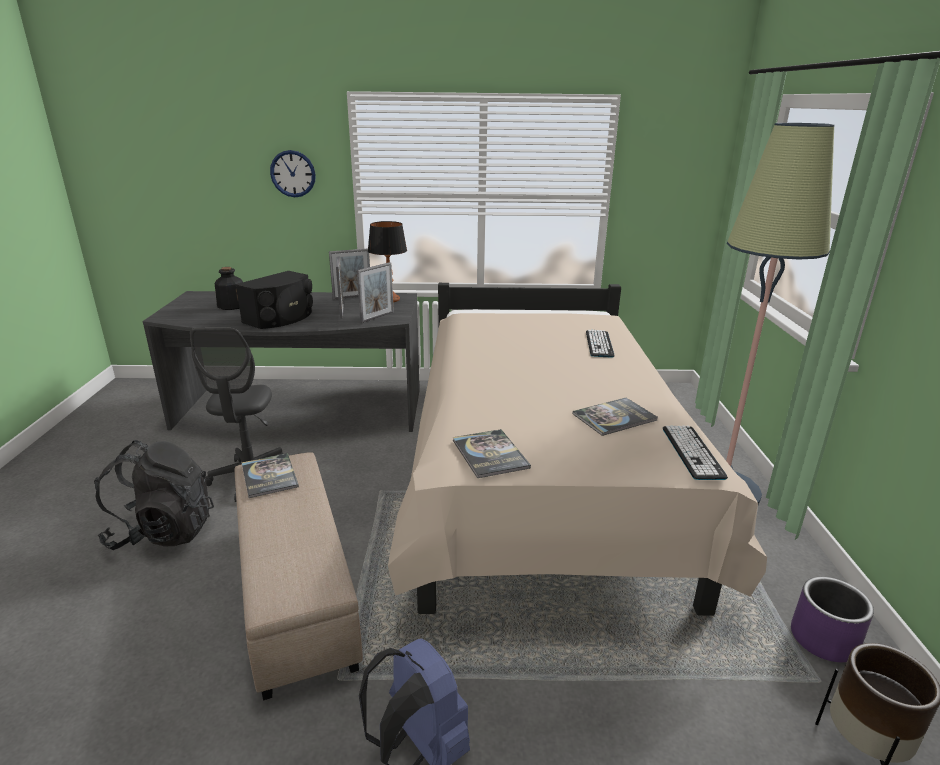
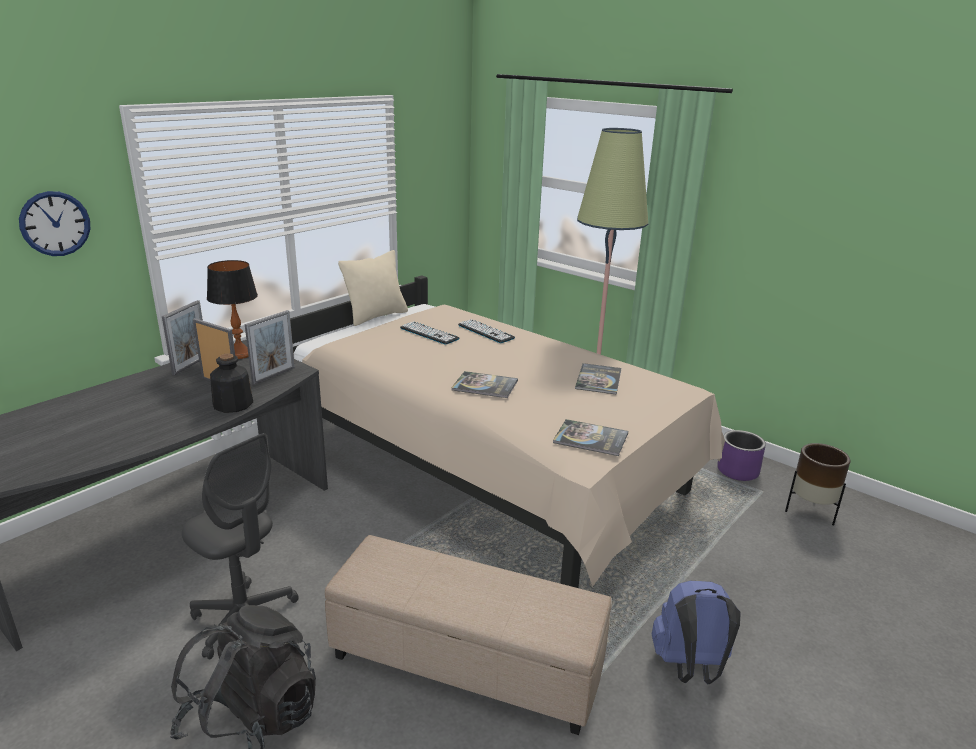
camera: 50 degrees left, 0 degrees up
bottle [215,267,243,310] -> bottle moved to [210,353,253,413]
black speaker [236,271,313,329] -> none
book [242,453,299,498] -> book moved to [451,371,518,398]
picture frame [357,262,394,323] -> picture frame turned 45 degrees clockwise [245,310,295,385]
keyboard [663,426,728,480] -> keyboard moved to [400,322,460,345]
none -> beige pillow [338,250,408,326]

